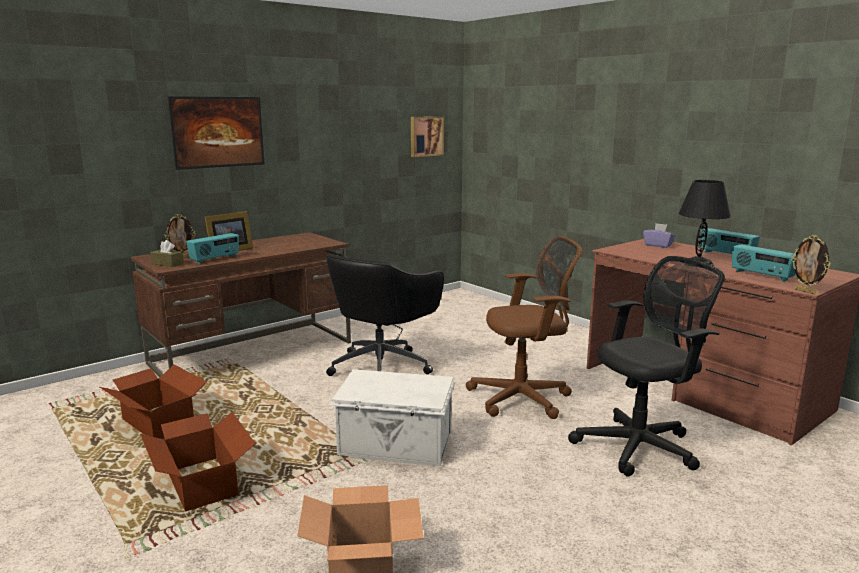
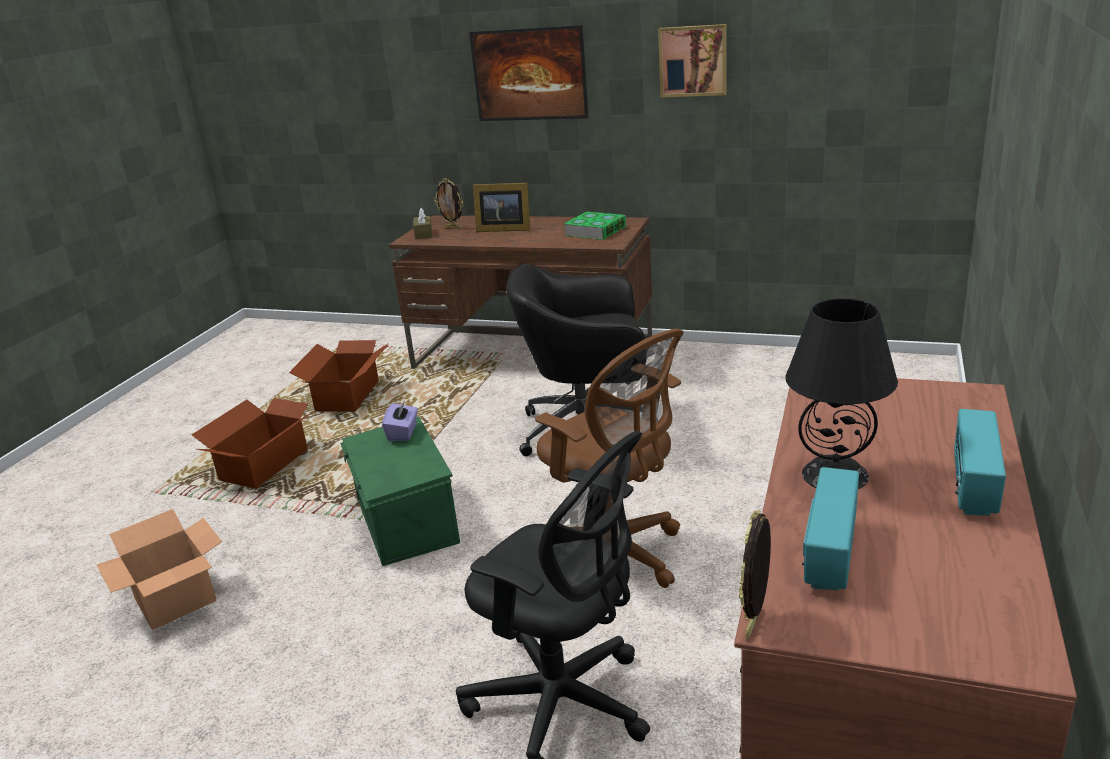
camera: 60 degrees right, 10 degrees up
radio [186,233,239,264] -> none
white storage box [329,369,455,467] -> green storage box [340,416,460,566]
picture [411,116,444,157] -> picture moved to [658,24,727,97]
purple tissue box [643,223,676,248] -> purple tissue box moved to [382,400,418,441]
none -> book [564,212,626,240]

